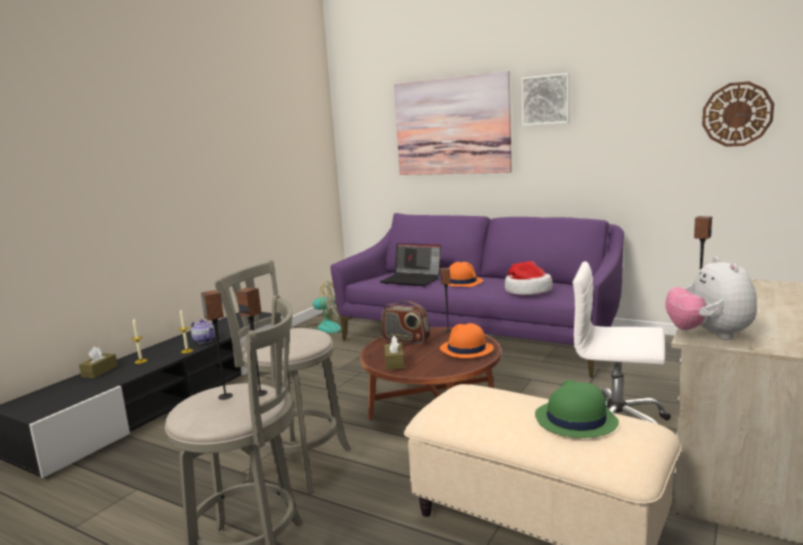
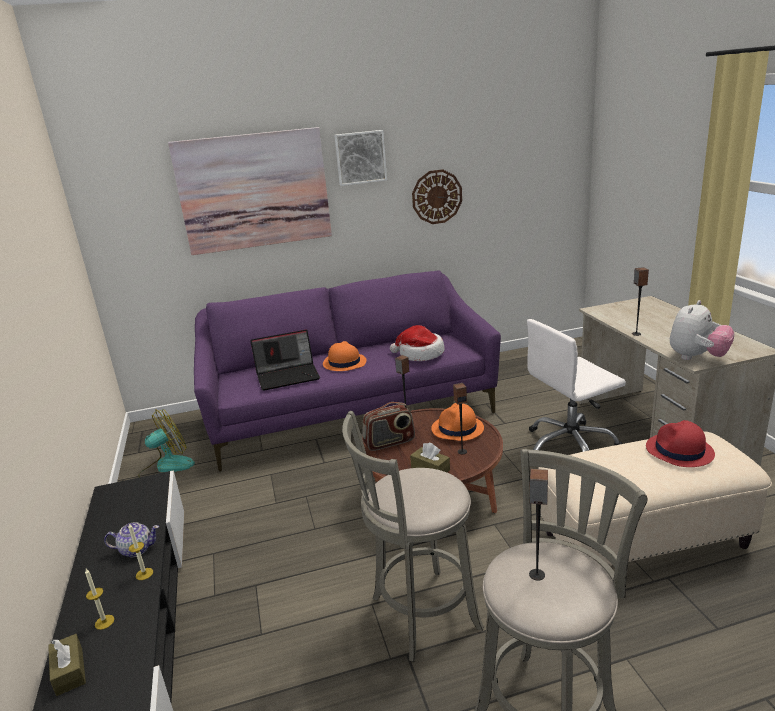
camera: 45 degrees left, 10 degrees up
speaker [236,287,268,396] -> speaker moved to [453,383,467,454]
green hat [535,380,619,438] -> red hat [646,420,715,467]
plush toy [665,257,757,340] -> plush toy turned 90 degrees counterclockwise [670,300,735,360]
wall clock [702,81,774,147] -> wall clock moved to [412,169,462,224]

